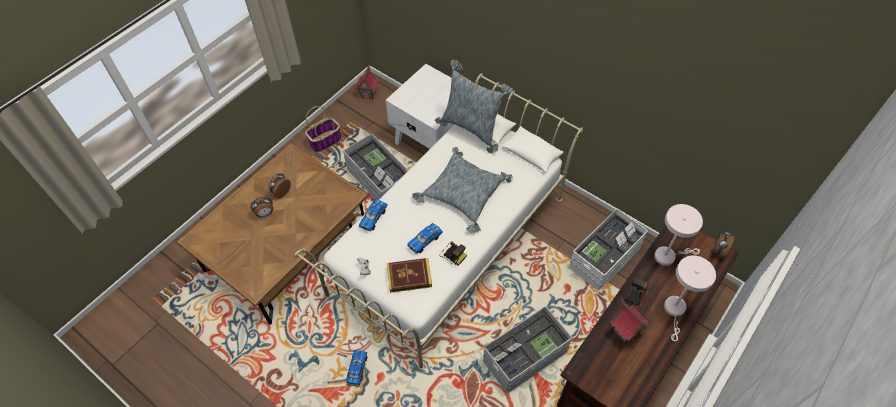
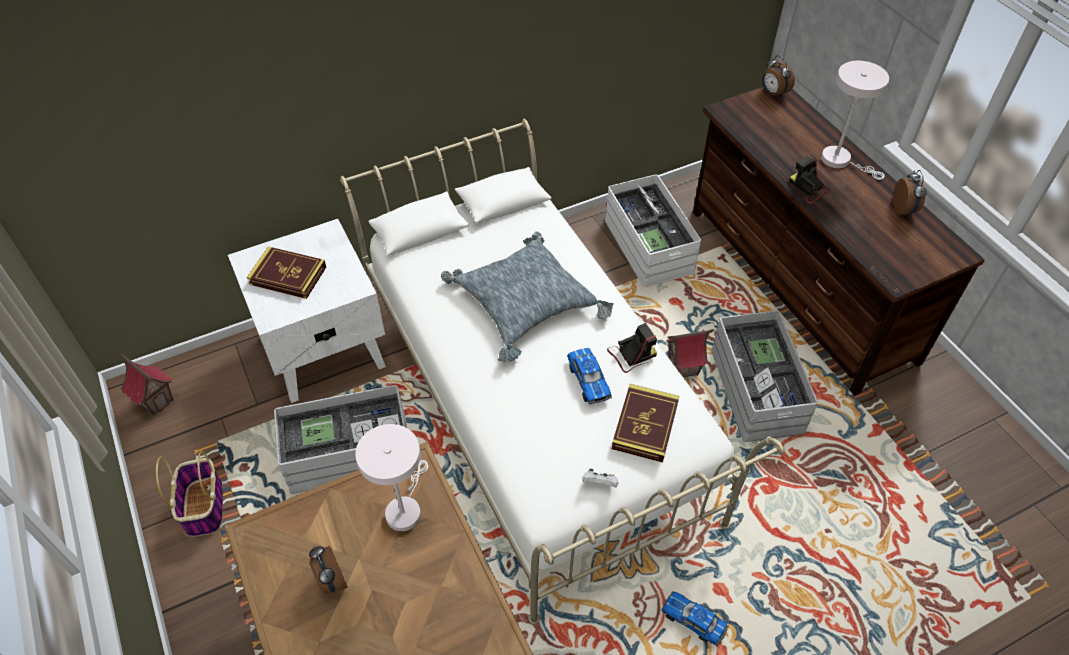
camera: 65 degrees left, 5 degrees down
alarm clock [250,196,273,217] -> alarm clock moved to [893,170,927,217]
toy car [359,199,388,231] -> none
pillow [435,60,513,153] -> none
toy house [611,299,650,344] -> toy house moved to [666,329,714,377]
white table lamp [654,204,703,266] -> white table lamp moved to [355,424,428,531]
none -> book [247,247,326,299]

